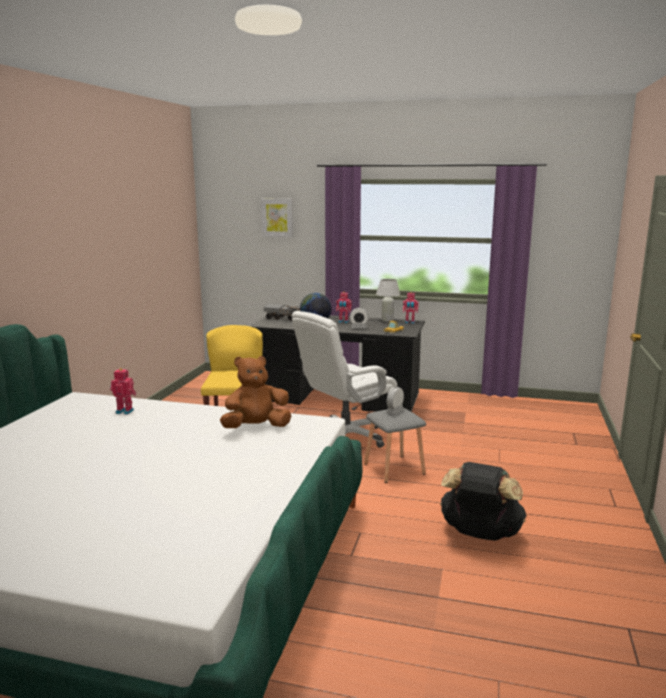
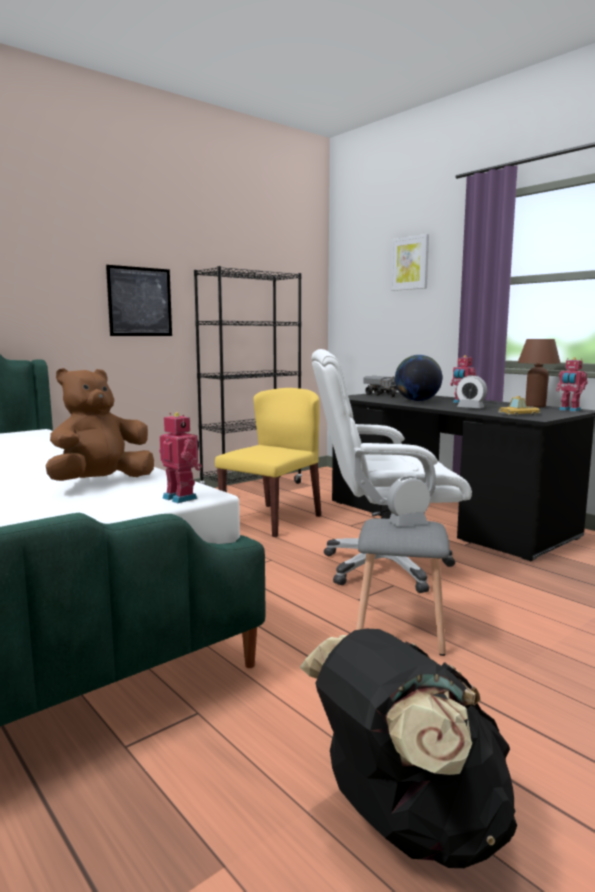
camera: 35 degrees right, 5 degrees down
toy robot [110,368,136,414] -> toy robot moved to [159,412,202,503]
brown plush toy [220,356,291,428] -> brown plush toy turned 60 degrees counterclockwise [46,368,154,481]
white table lamp [376,279,401,322] -> brown table lamp [518,339,560,407]
none -> picture [106,265,172,336]
none -> black bookcase [194,266,302,492]

